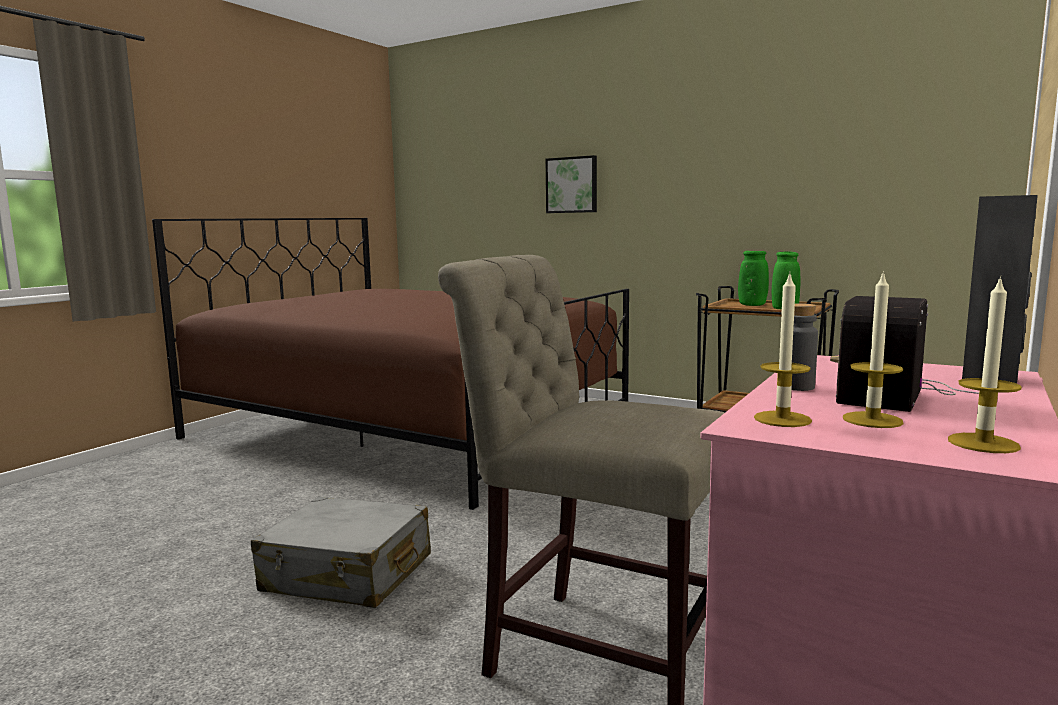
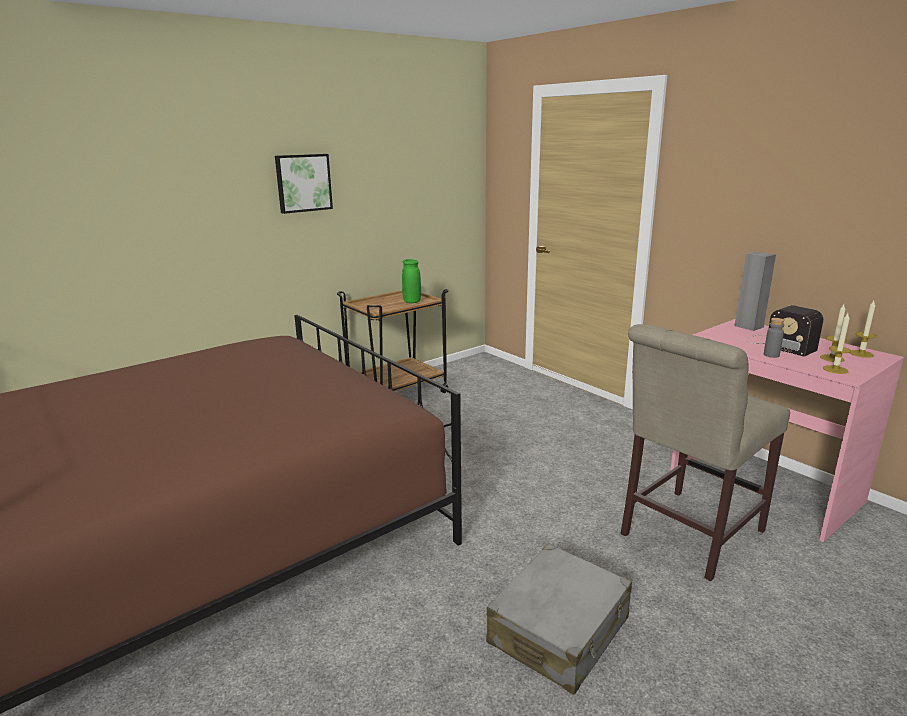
camera: 70 degrees left, 10 degrees up
picture [546,155,597,213] -> picture moved to [275,154,333,214]
green vase [738,251,769,306] -> none

